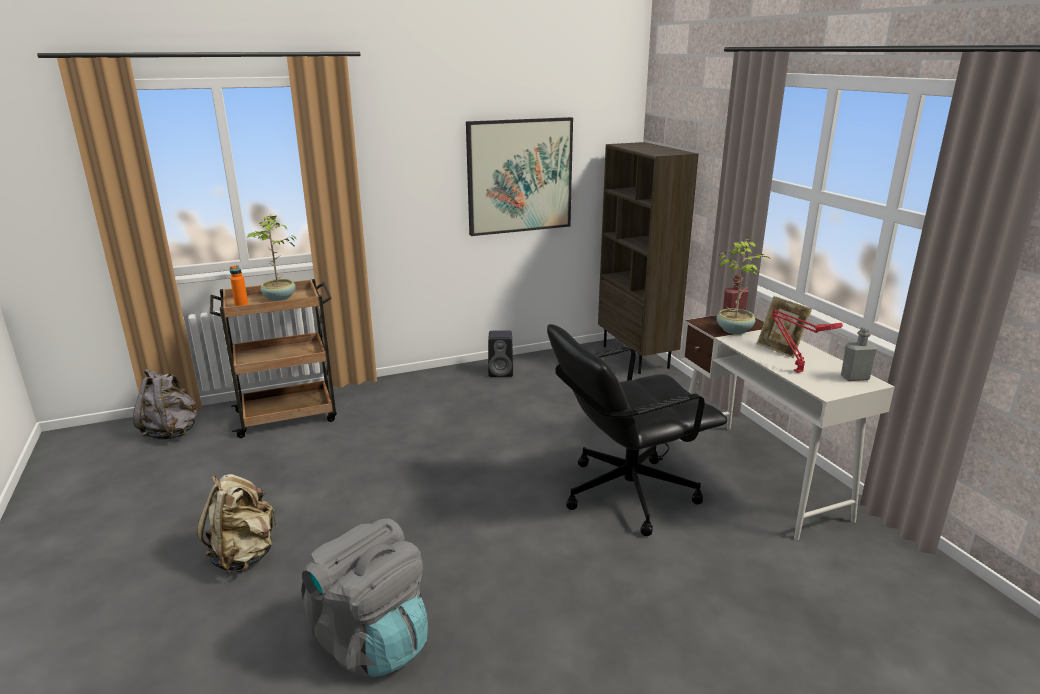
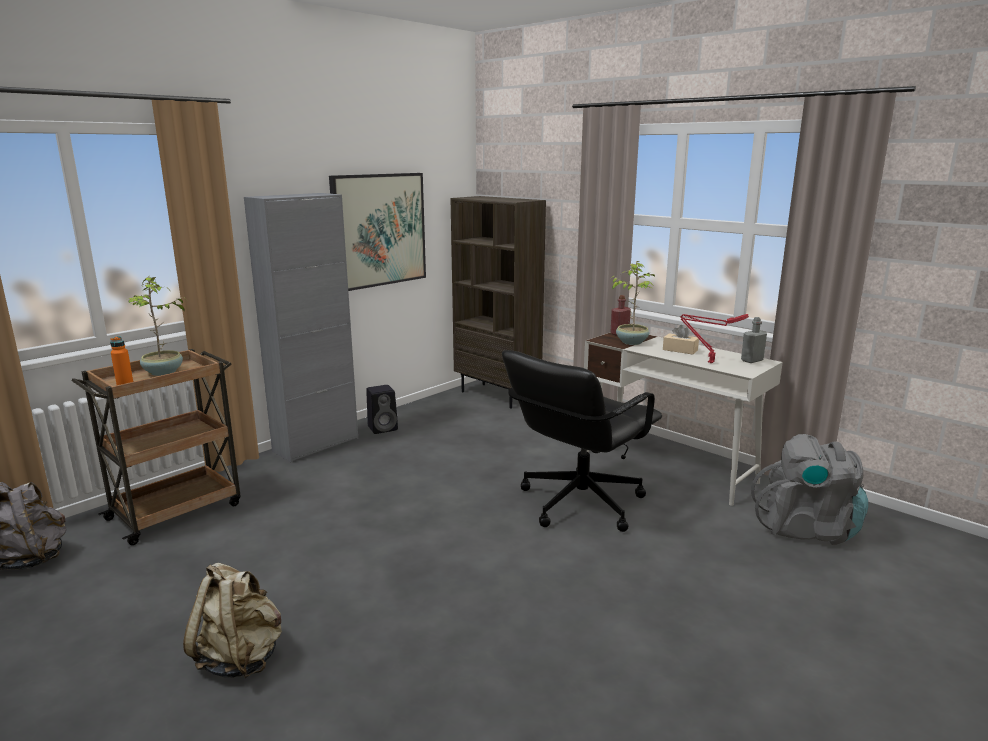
camera: 25 degrees left, 5 degrees down
grey backpack [301,519,428,677] -> grey backpack moved to [751,434,868,545]
picture frame [757,296,812,358] -> beige tissue box [663,325,699,354]
none -> grey cabinet [244,193,358,462]

